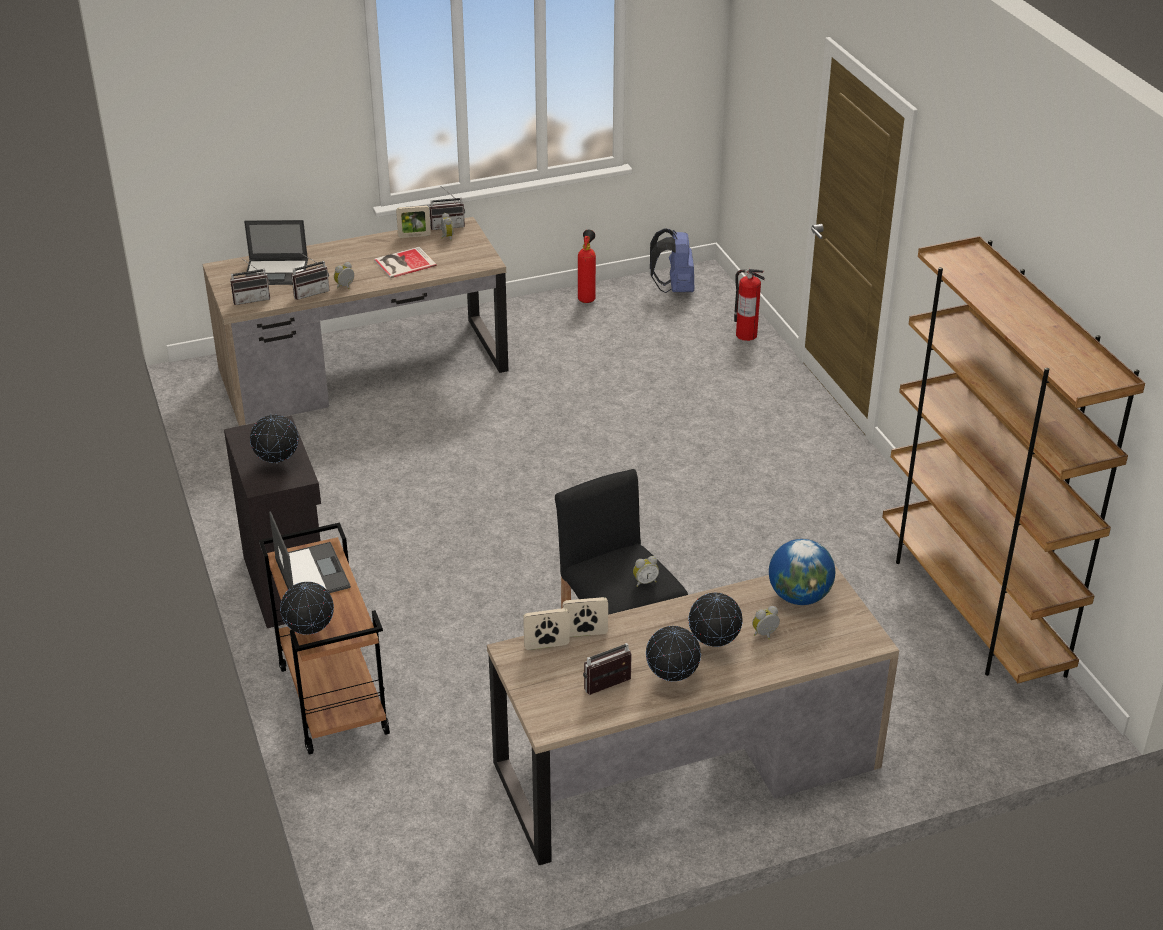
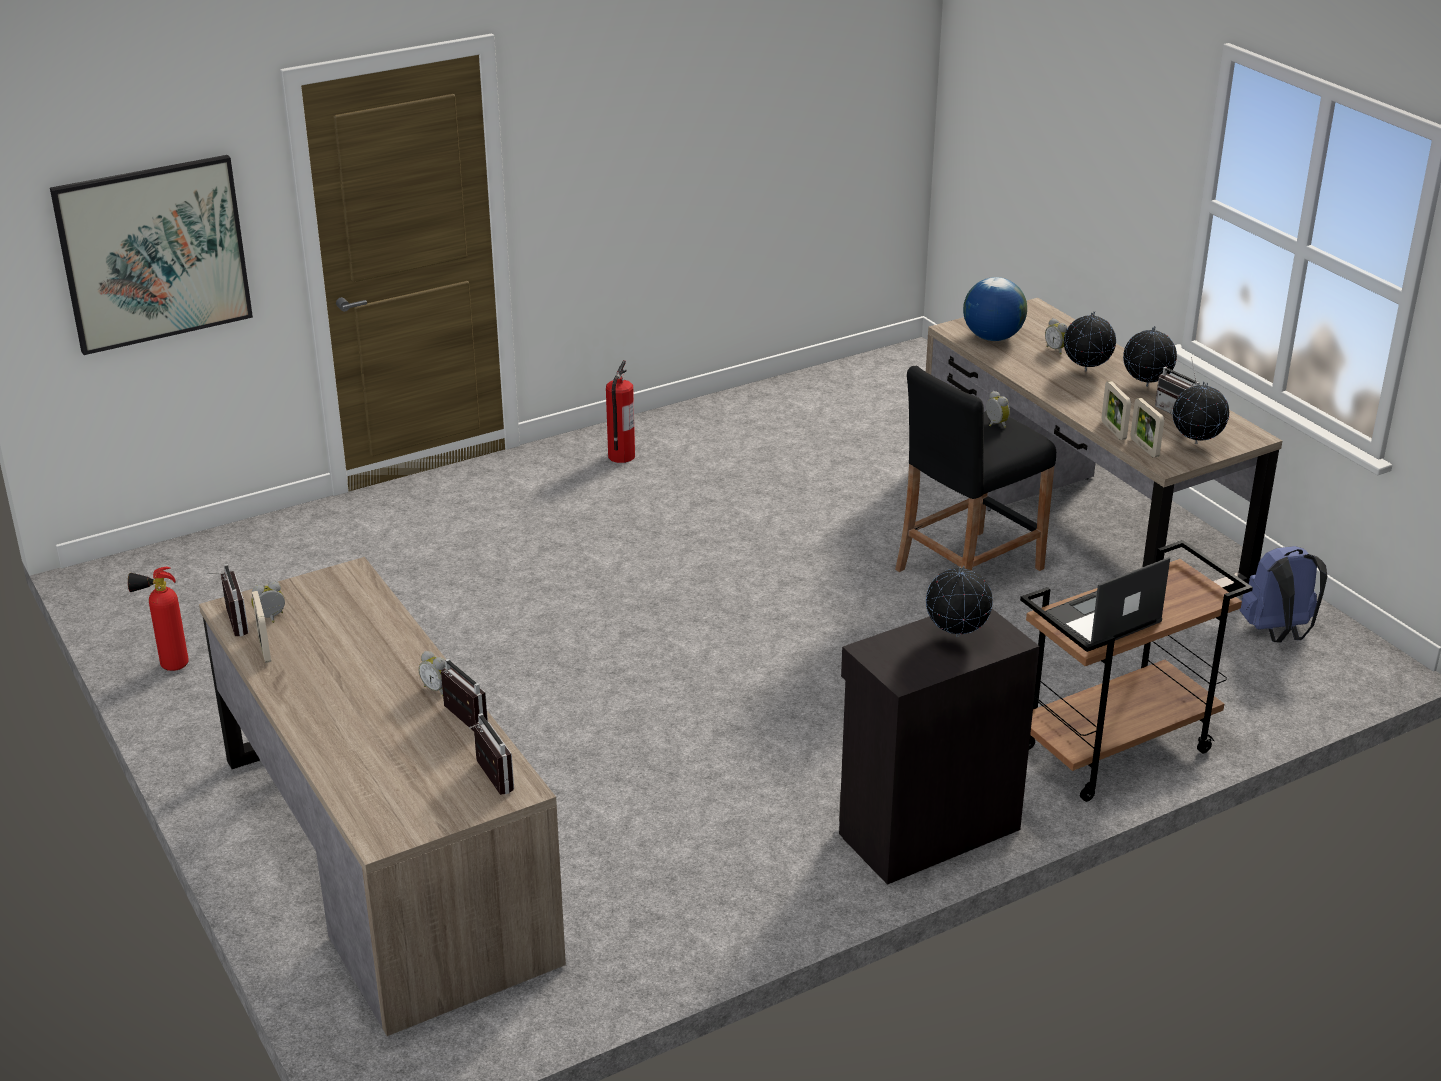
camera: 100 degrees left, 5 degrees down
laptop [244,220,308,285] -> none
globe [280,582,334,635] -> globe moved to [1173,382,1229,444]
book [374,247,437,278] -> none
blue backpack [650,228,694,293] -> blue backpack moved to [1239,546,1327,643]
fire extinguisher [734,269,765,341] -> fire extinguisher moved to [606,360,635,463]
brown bookcase [882,236,1145,683] -> none
none -> picture [50,155,253,355]

